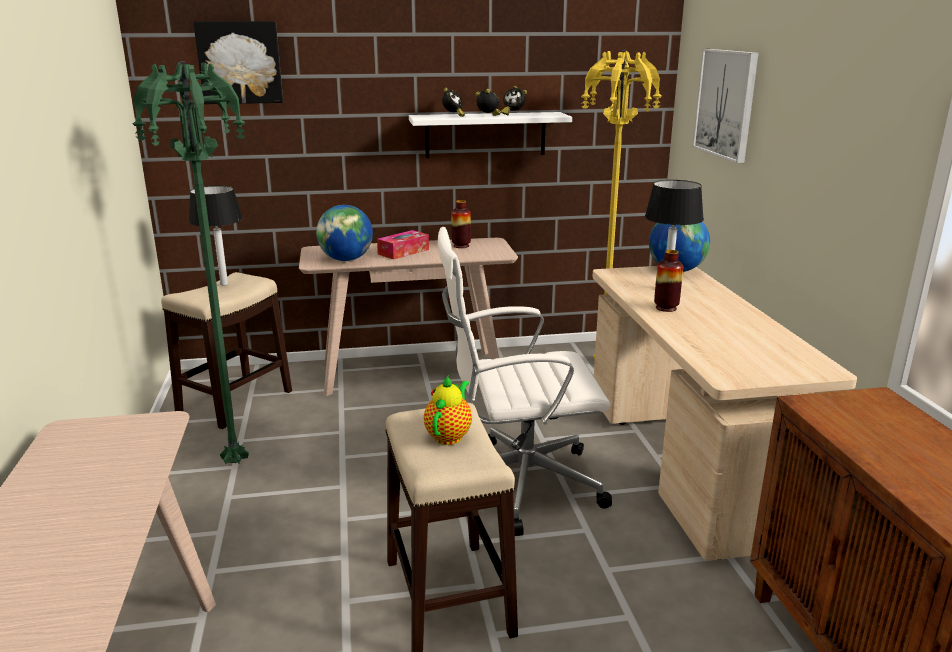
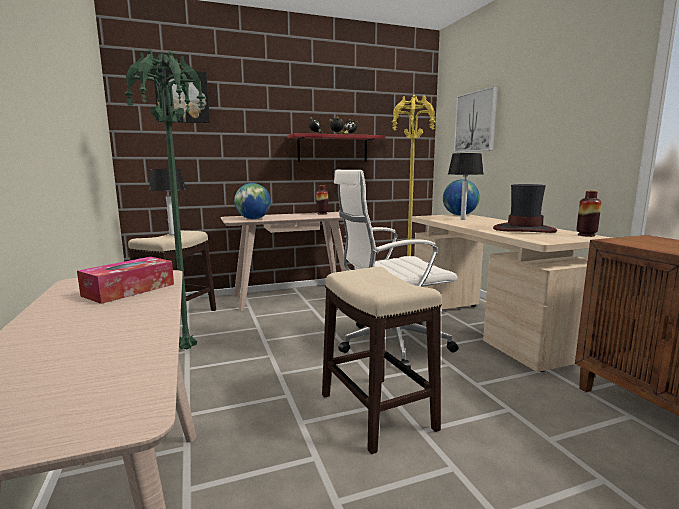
camera: 10 degrees left, 10 degrees down
tissue box [377,230,429,259] -> tissue box moved to [77,257,174,304]
white shelf [409,112,572,158] -> red shelf [288,133,386,162]
teapot [424,376,472,445] -> none
vase [654,250,683,312] -> vase moved to [576,191,602,237]
none -> hat [493,184,557,233]

